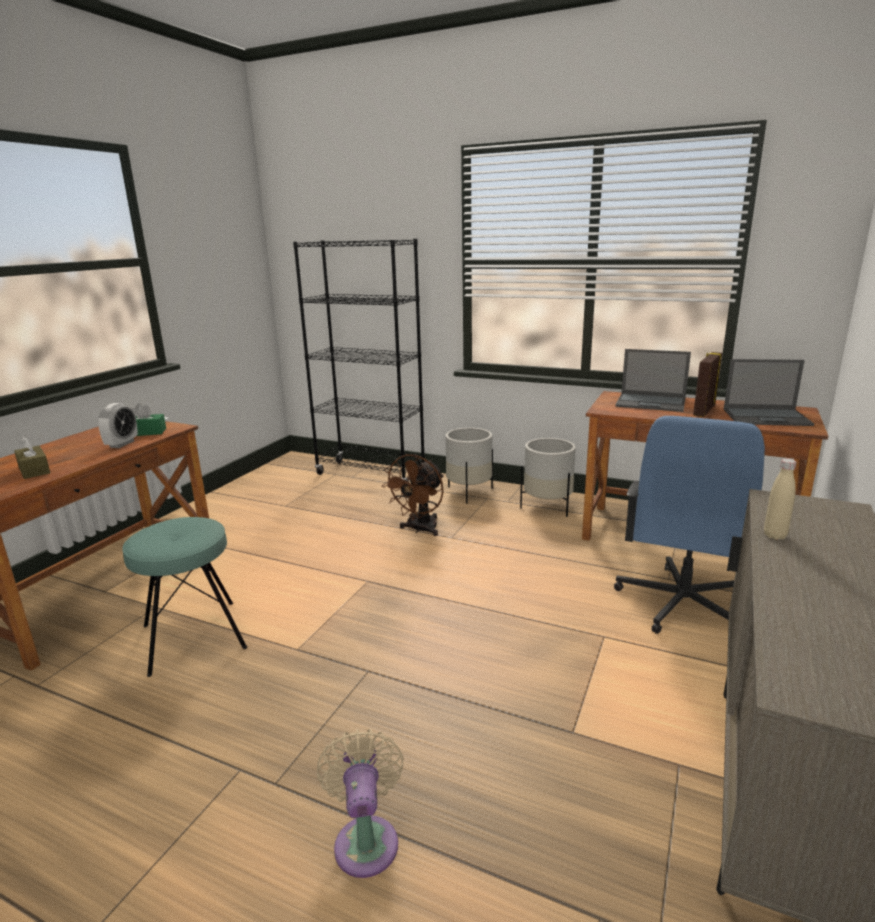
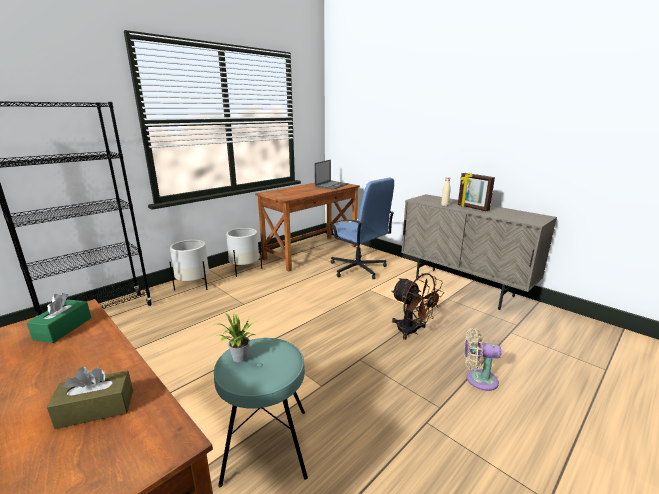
camera: 70 degrees left, 0 degrees up
alarm clock [98,403,138,448] -> none
brown fan [382,454,444,536] -> brown fan moved to [392,273,444,340]
laptop [616,349,691,412] -> none
picture frame [693,352,722,417] -> picture frame moved to [458,173,495,211]
none -> potted plant [216,311,258,362]

